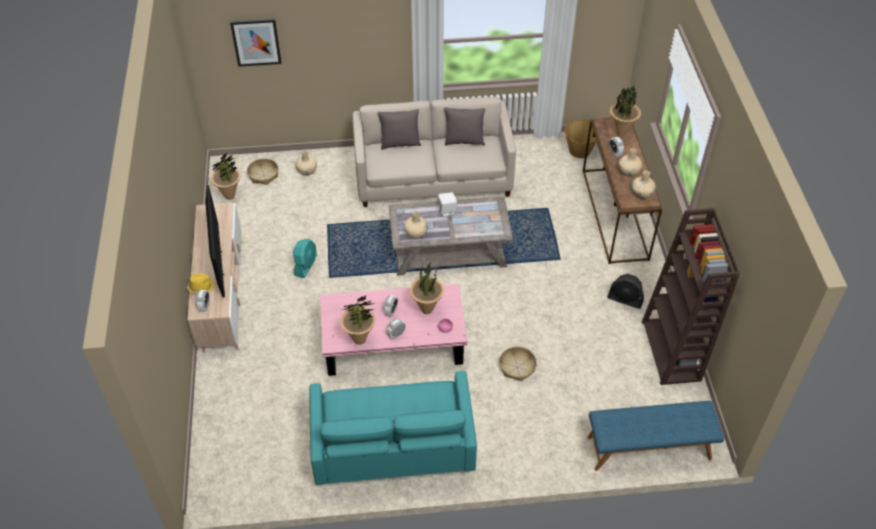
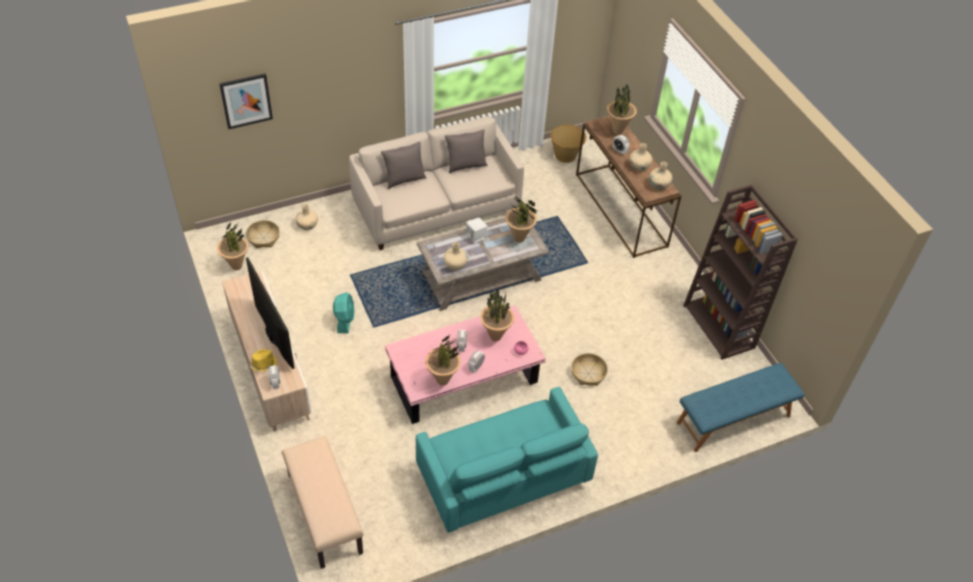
camera: 20 degrees left, 0 degrees up
black fan [607,274,644,309] -> none
none -> beige bench [282,436,363,569]
none -> potted plant [505,196,538,243]

